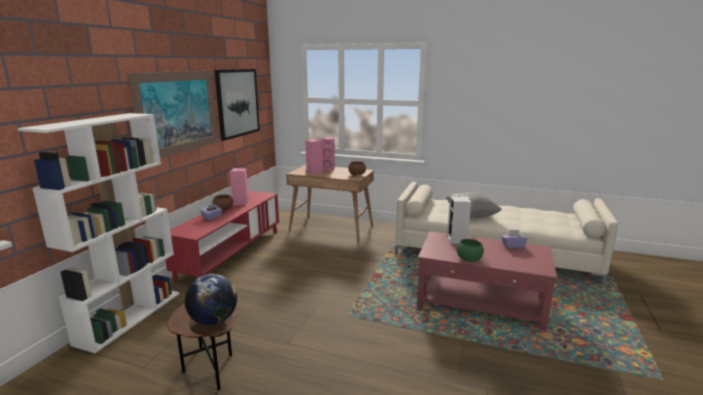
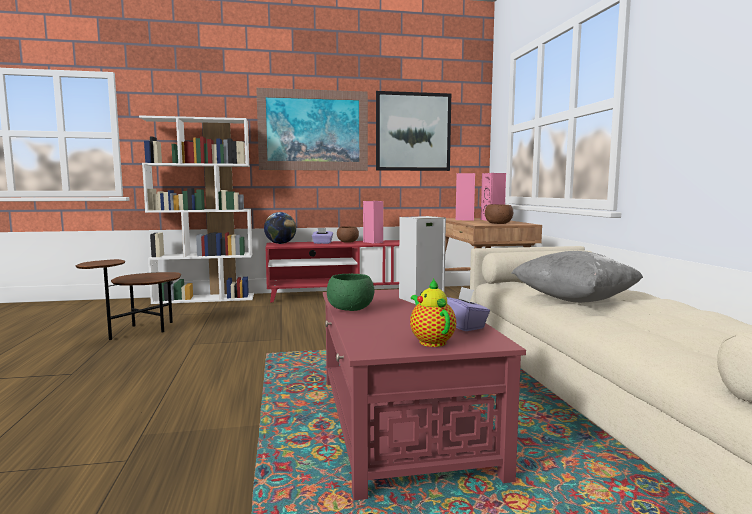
camera: 60 degrees right, 10 degrees down
globe [185,274,237,325] -> globe moved to [264,212,296,244]
none -> teapot [410,278,456,347]

